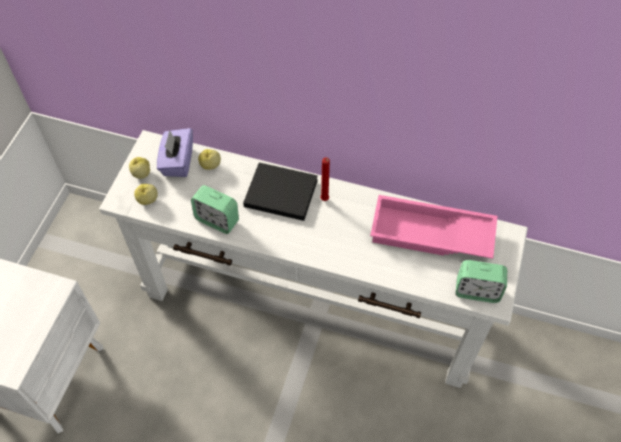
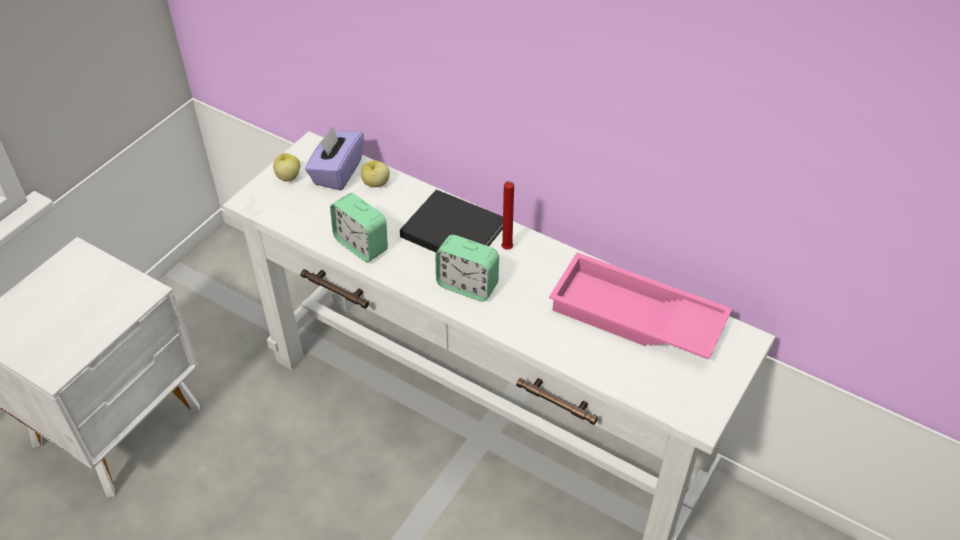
camera: 15 degrees right, 10 degrees down
apple [134,184,158,205] -> none
alarm clock [456,260,507,303] -> alarm clock moved to [435,235,499,301]

